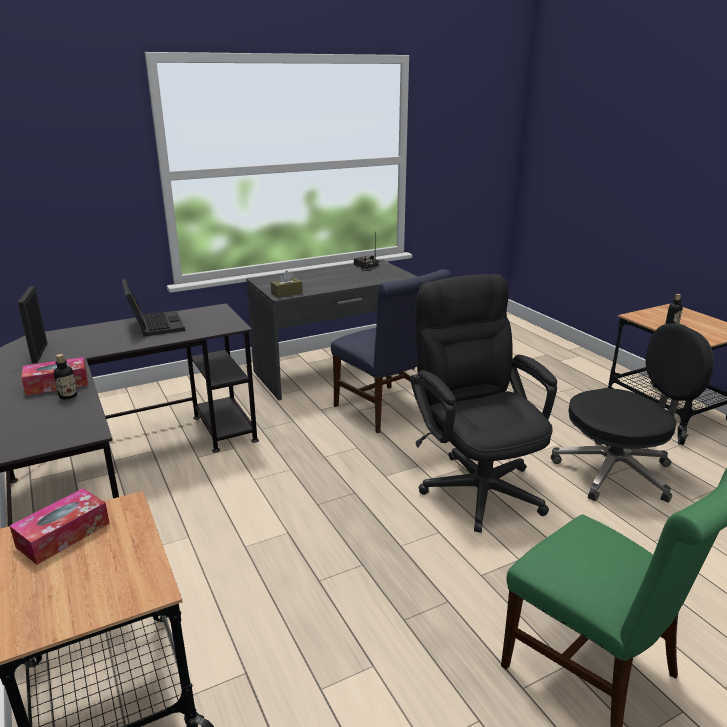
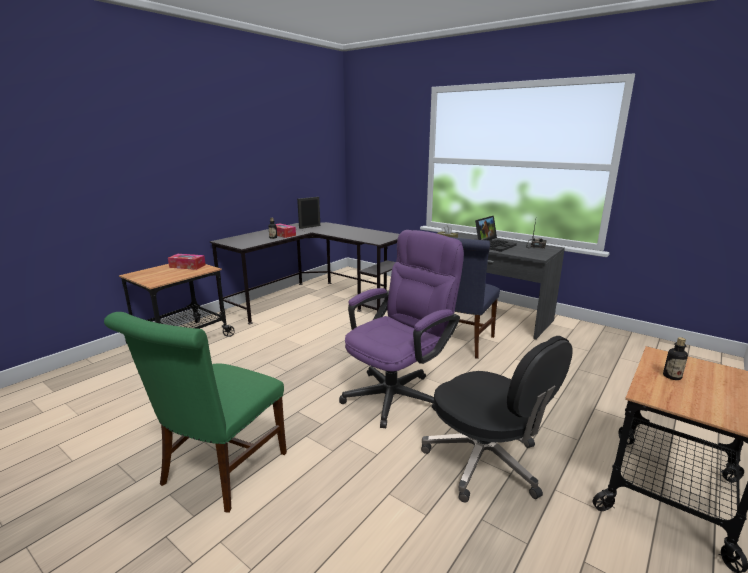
camera: 65 degrees right, 5 degrees down
laptop [122,279,185,337] -> laptop moved to [475,216,517,252]
black office chair [410,274,557,533] -> purple office chair [339,230,464,428]

